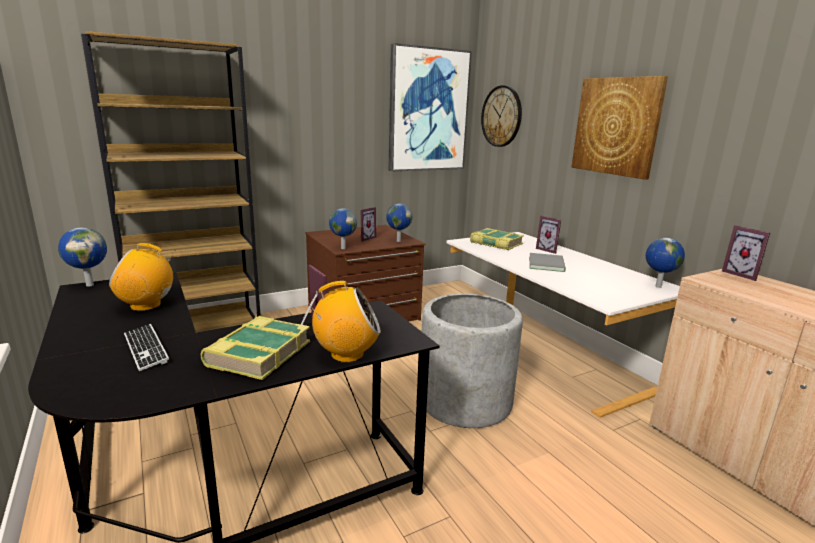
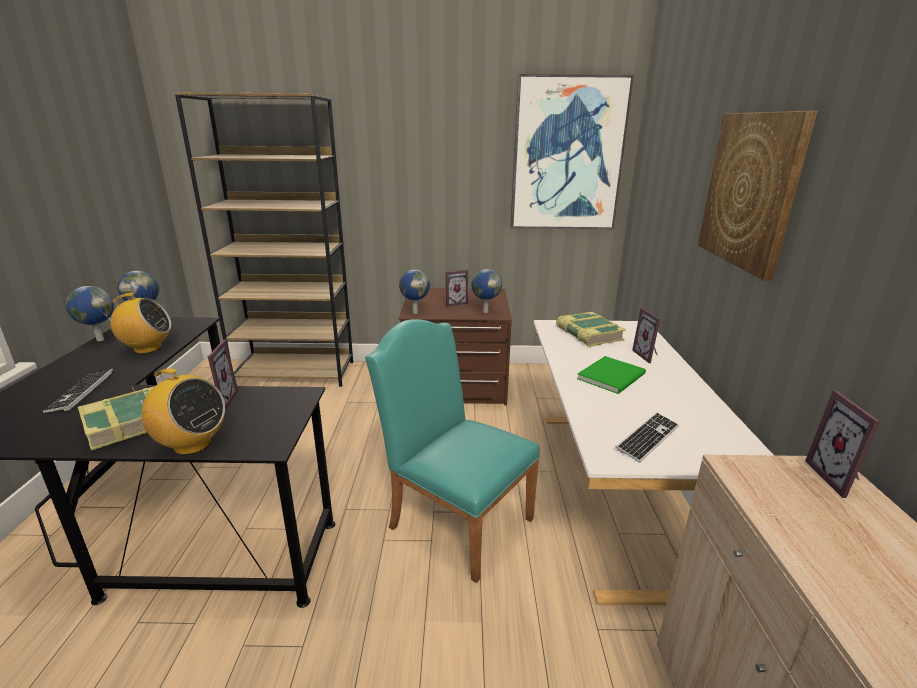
camera: 30 degrees right, 5 degrees up
radio [109,243,175,311] -> radio turned 150 degrees clockwise [100,293,171,354]
grey planter [422,294,523,428] -> turquoise chair [365,319,540,583]
wall clock [481,85,522,147] -> none
grey book [529,253,566,272] -> green book [577,356,646,394]
globe [646,238,685,288] -> globe moved to [66,286,114,341]
none -> keyboard [616,412,679,463]

